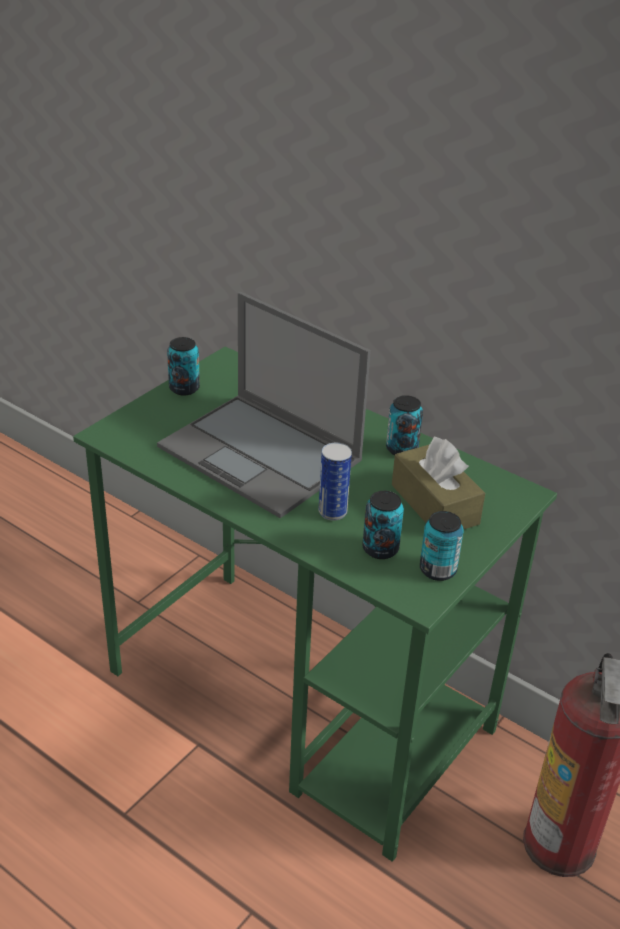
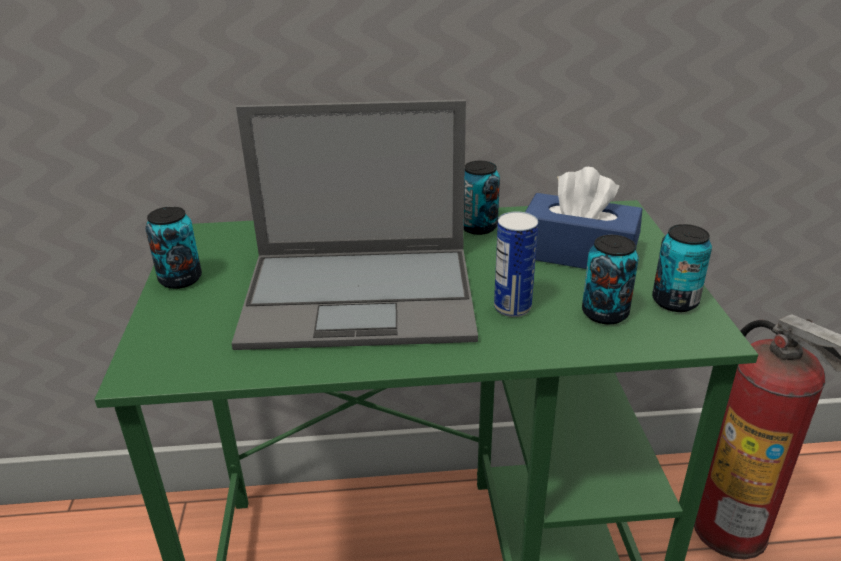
camera: 40 degrees left, 5 degrees down
brown tissue box [392,437,485,530] -> blue tissue box [525,167,643,269]

